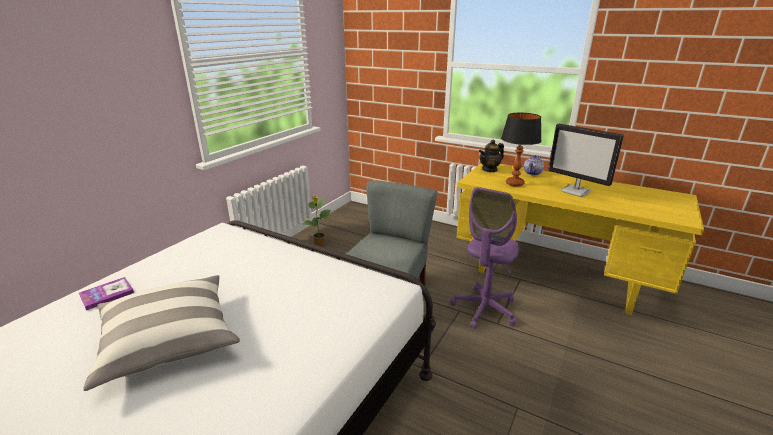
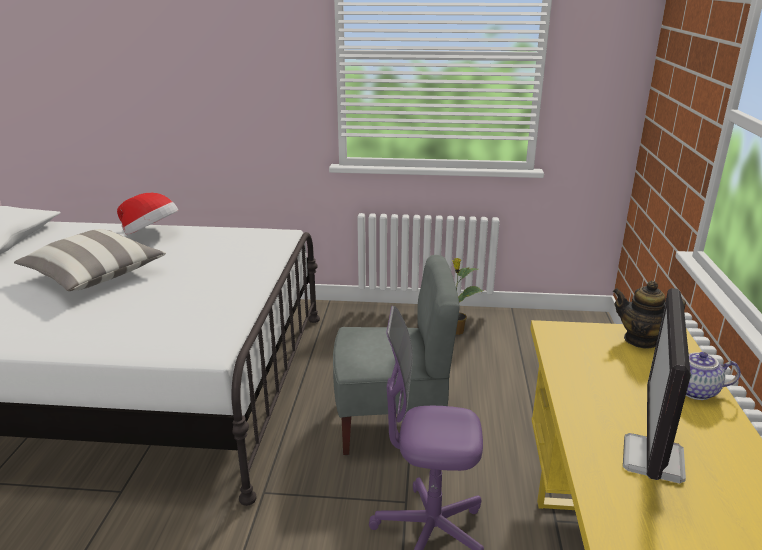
camera: 65 degrees right, 0 degrees up
book [79,277,134,310] -> hat [117,193,178,235]
table lamp [501,113,542,187] -> none

